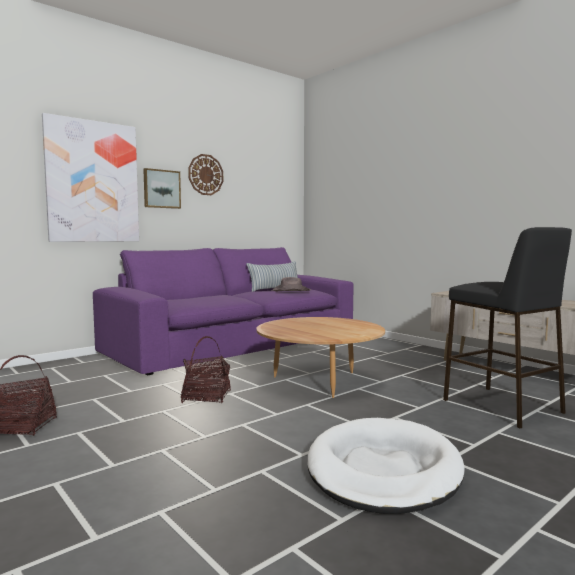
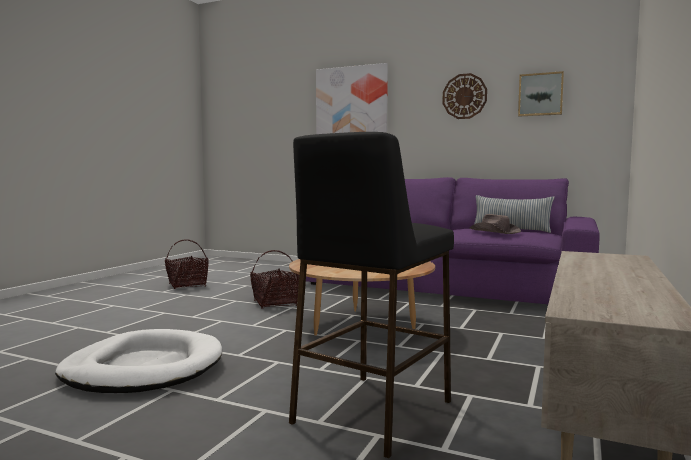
camera: 65 degrees right, 0 degrees up
picture [143,168,181,209] -> picture moved to [518,71,564,117]

